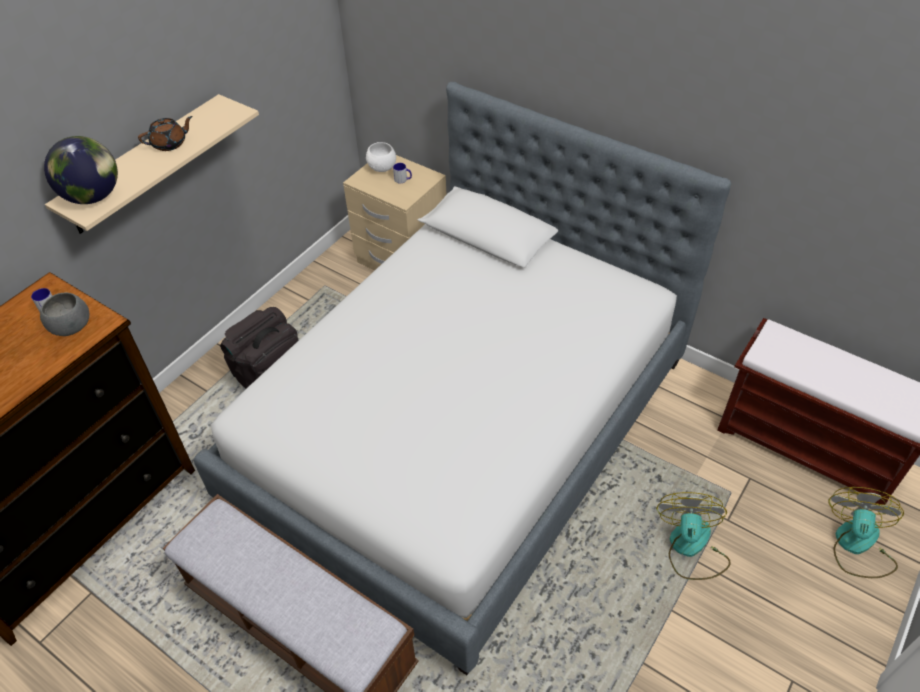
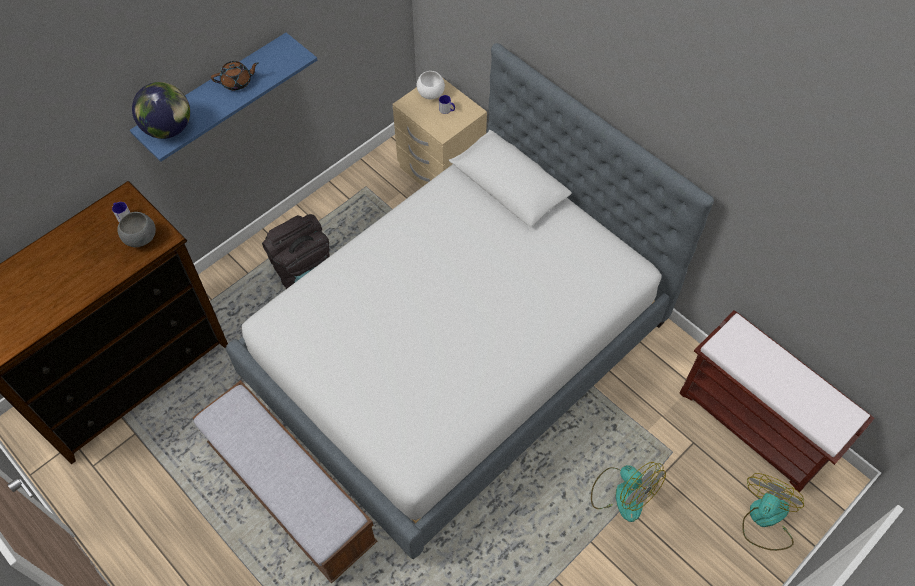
camera: 10 degrees right, 10 degrees up
beige shelf [45,94,259,234] -> blue shelf [130,33,317,162]
fan [656,492,731,580] -> fan turned 120 degrees clockwise [591,462,666,522]

